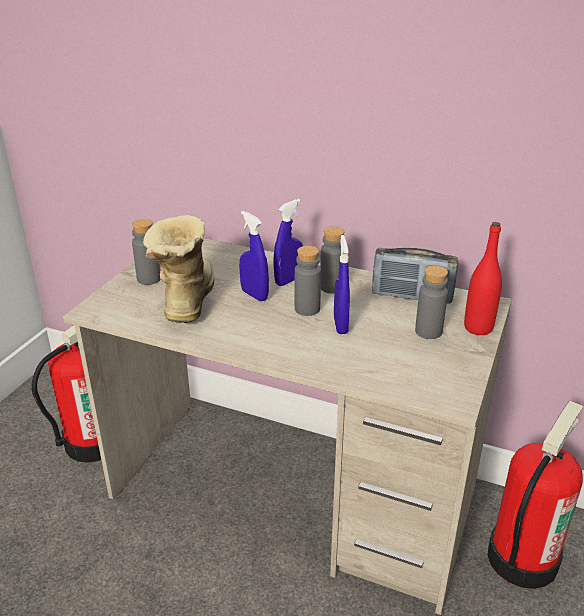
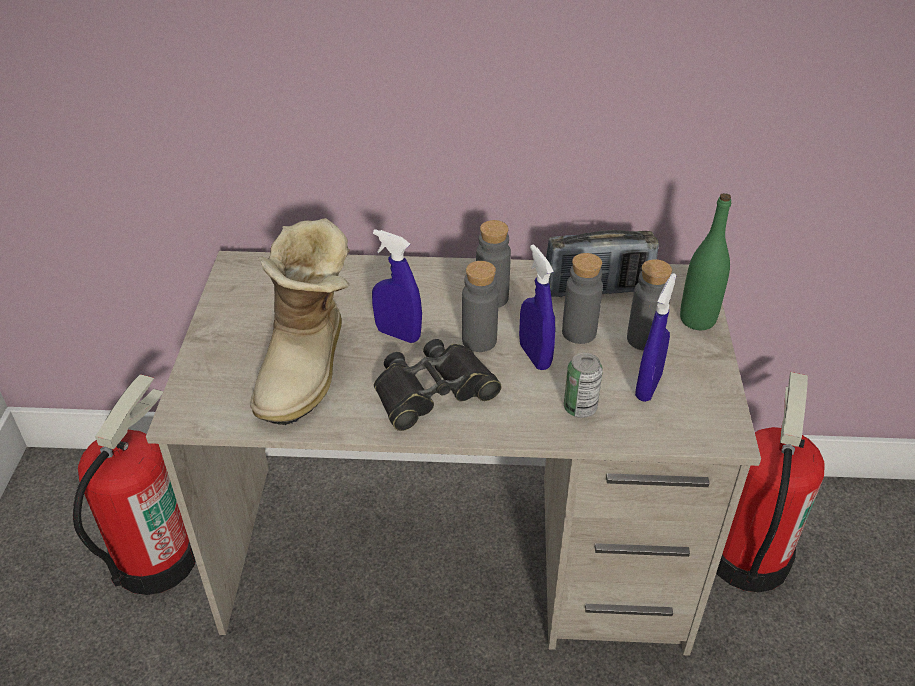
camera: 20 degrees left, 10 degrees up
grey bottle [132,219,161,285] -> grey bottle moved to [562,253,603,344]
boot [143,215,214,323] -> boot turned 150 degrees counterclockwise [250,218,350,425]
blue spray bottle [273,199,303,286] -> blue spray bottle moved to [635,273,677,402]
red bottle [464,222,502,335] -> green bottle [680,193,731,330]
none -> black binoculars [374,339,501,431]
none -> can [564,352,603,418]

